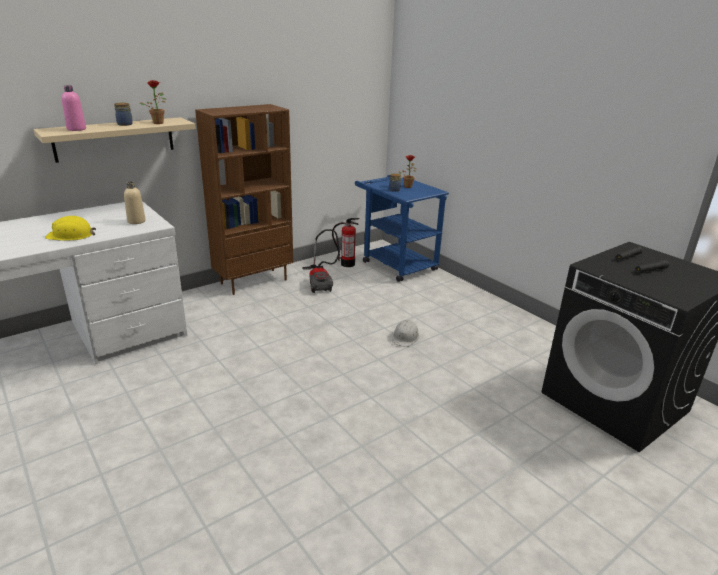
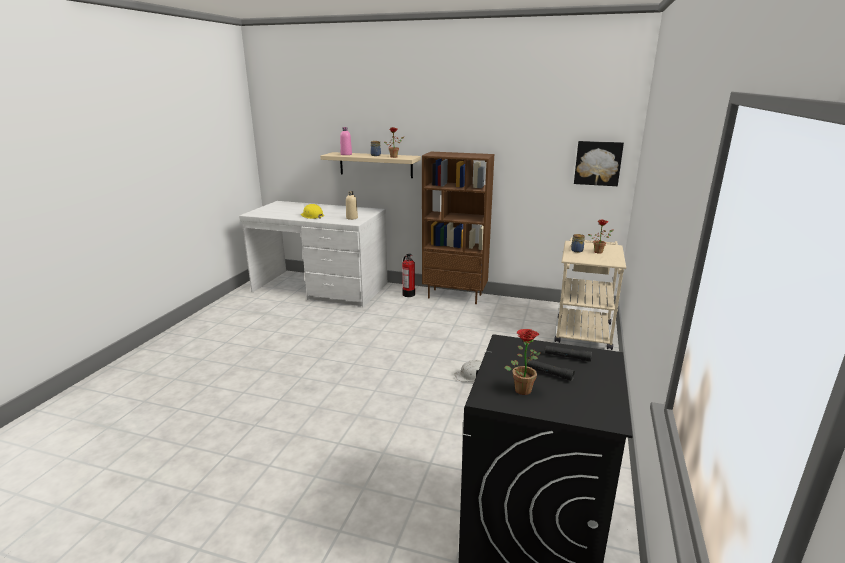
camera: 55 degrees right, 5 degrees down
vacuum cleaner [303,229,340,293] -> none
fire extinguisher [332,218,360,267] -> fire extinguisher moved to [402,254,415,297]
blue cart [355,175,449,282] -> beige cart [554,237,626,350]
none -> potted plant [505,329,541,395]
none -> picture [574,141,624,186]

